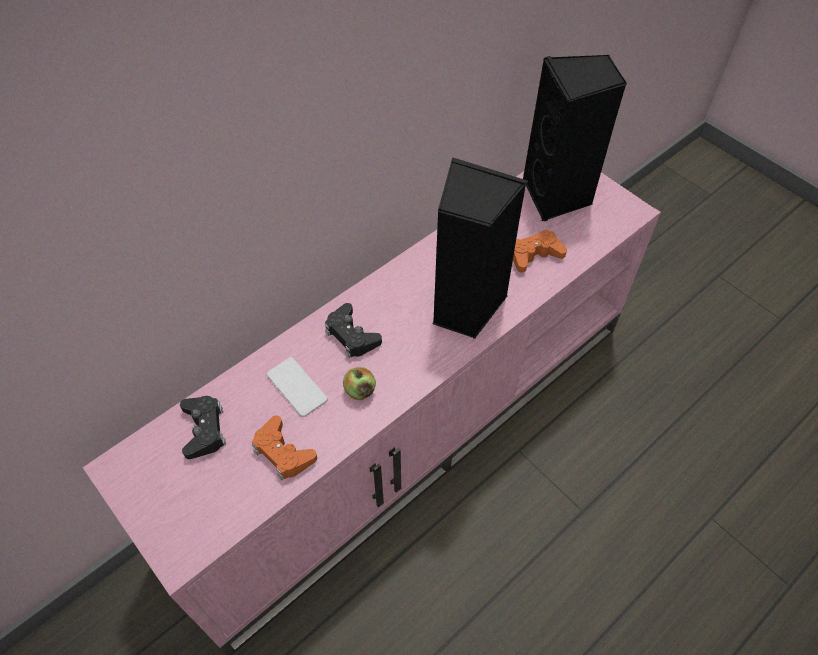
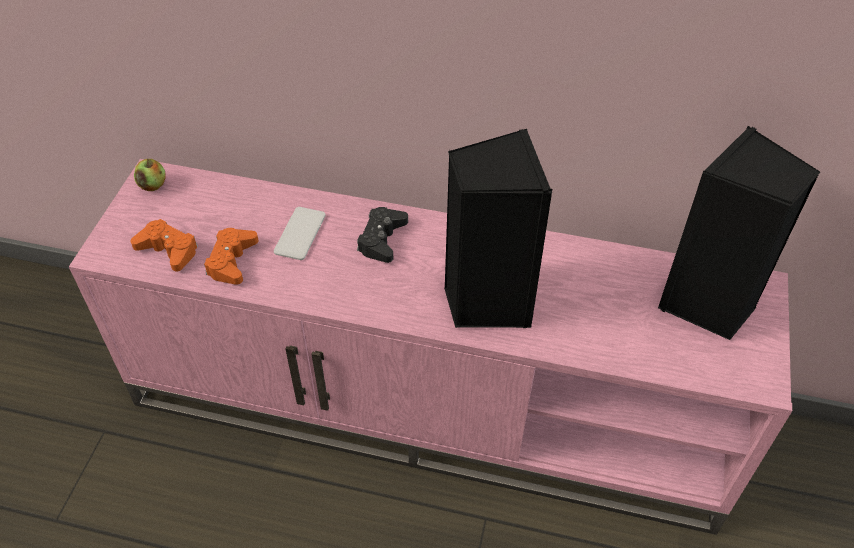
camera: 55 degrees right, 5 degrees down
black game controller [180,396,226,459] -> none
apple [343,367,376,400] -> apple moved to [134,159,166,191]
orange game controller [513,229,567,272] -> orange game controller moved to [131,219,198,271]

